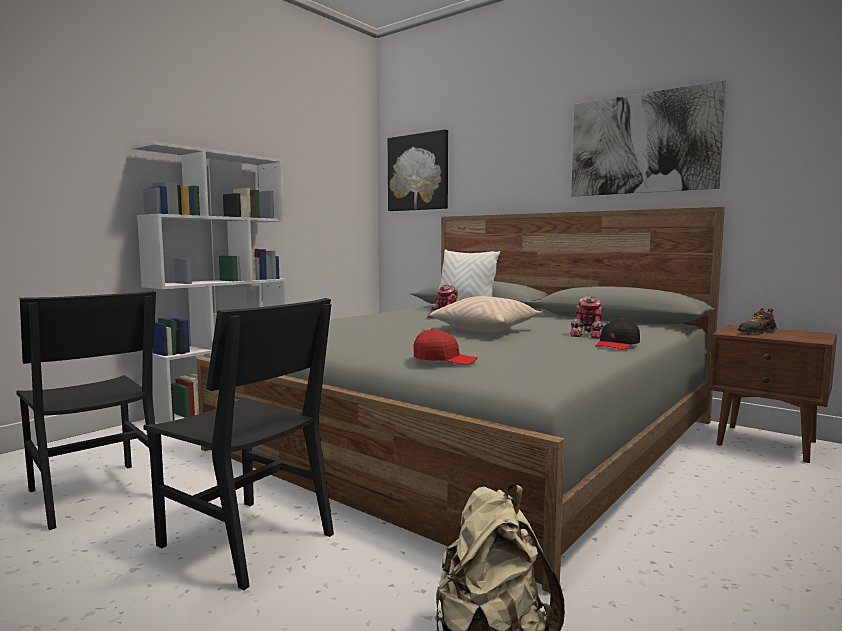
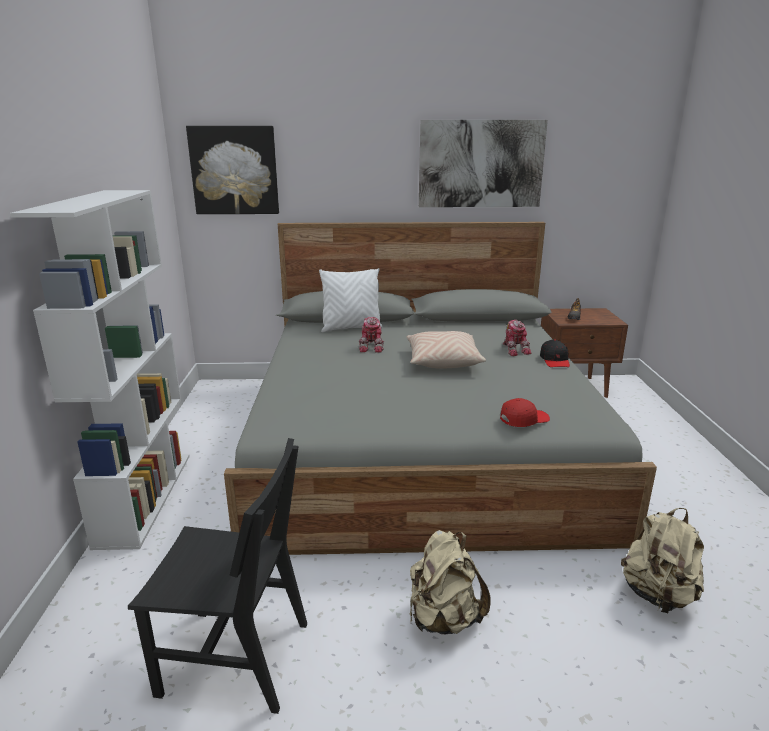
camera: 40 degrees left, 15 degrees up
black chair [143,298,334,590] -> beige backpack [410,530,490,634]

